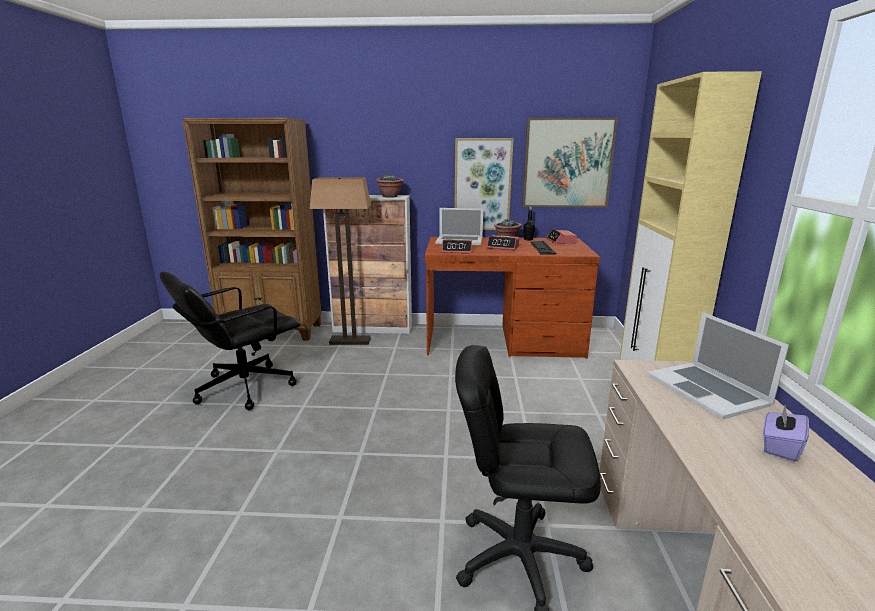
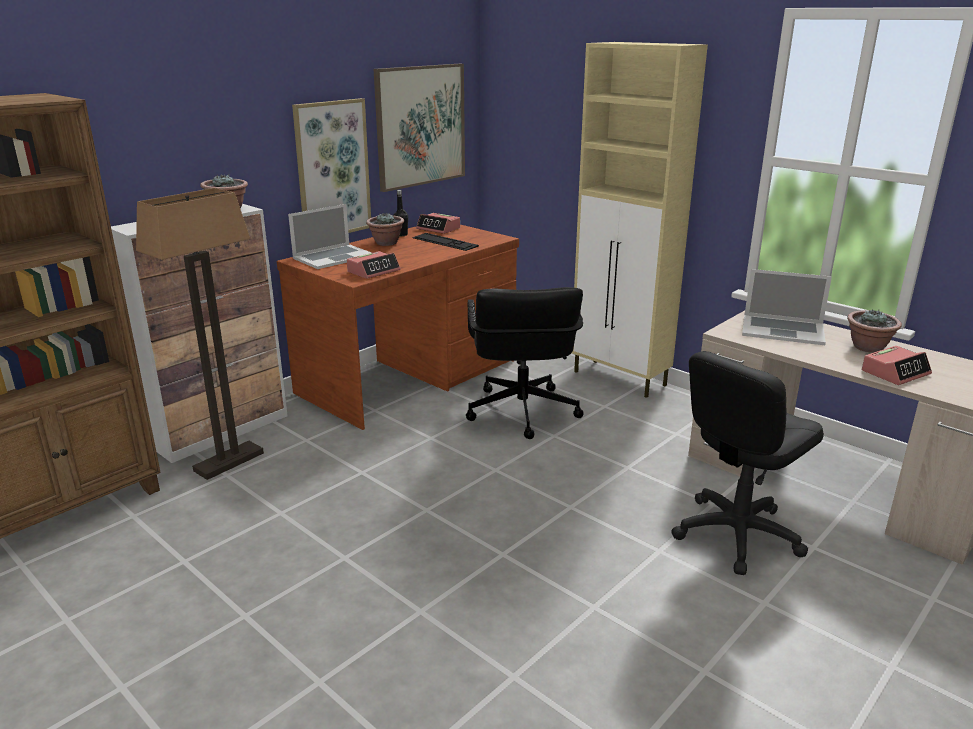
camera: 50 degrees left, 5 degrees up
black office chair [160,272,300,410] -> black office chair moved to [466,287,584,439]
alarm clock [487,235,519,250] -> alarm clock moved to [862,346,932,385]
purple tissue box [763,406,809,462] -> potted plant [847,309,902,353]

